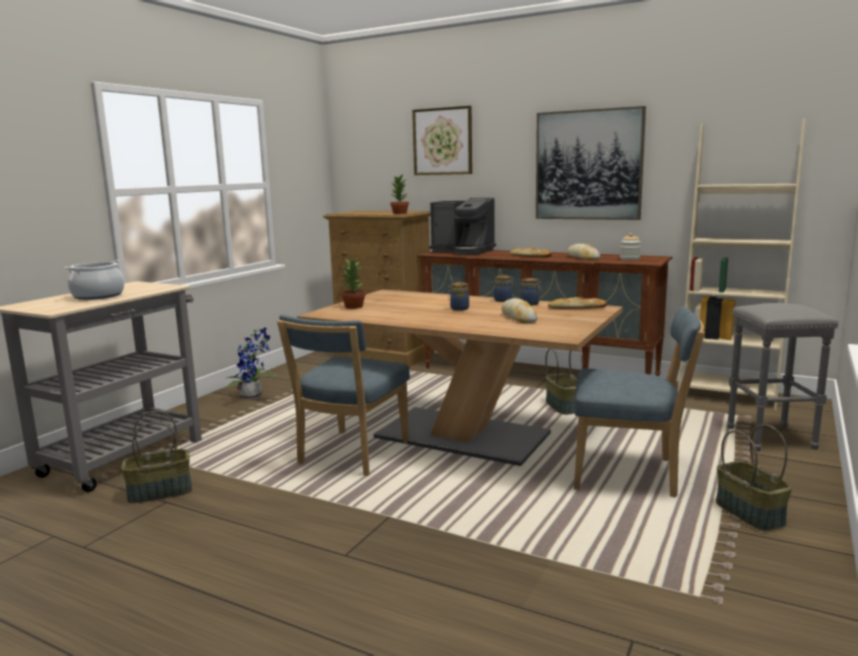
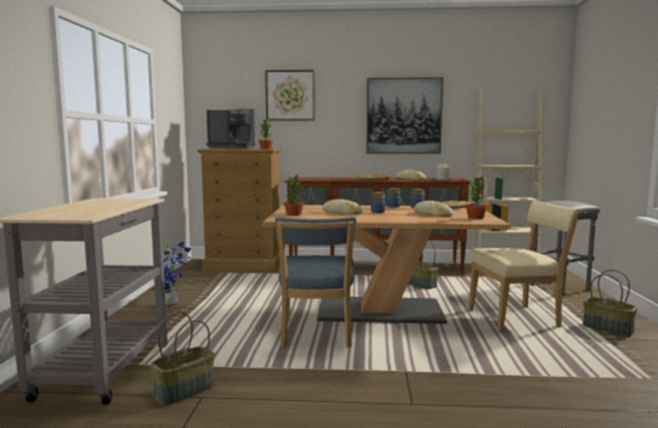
camera: 25 degrees left, 5 degrees down
cooking pot [64,260,124,300] -> none
coffee machine [429,198,496,255] -> coffee machine moved to [206,108,256,148]
blue chair [574,306,705,498] -> beige chair [469,201,579,332]
none -> bread [323,199,363,214]
none -> potted plant [466,176,487,219]

